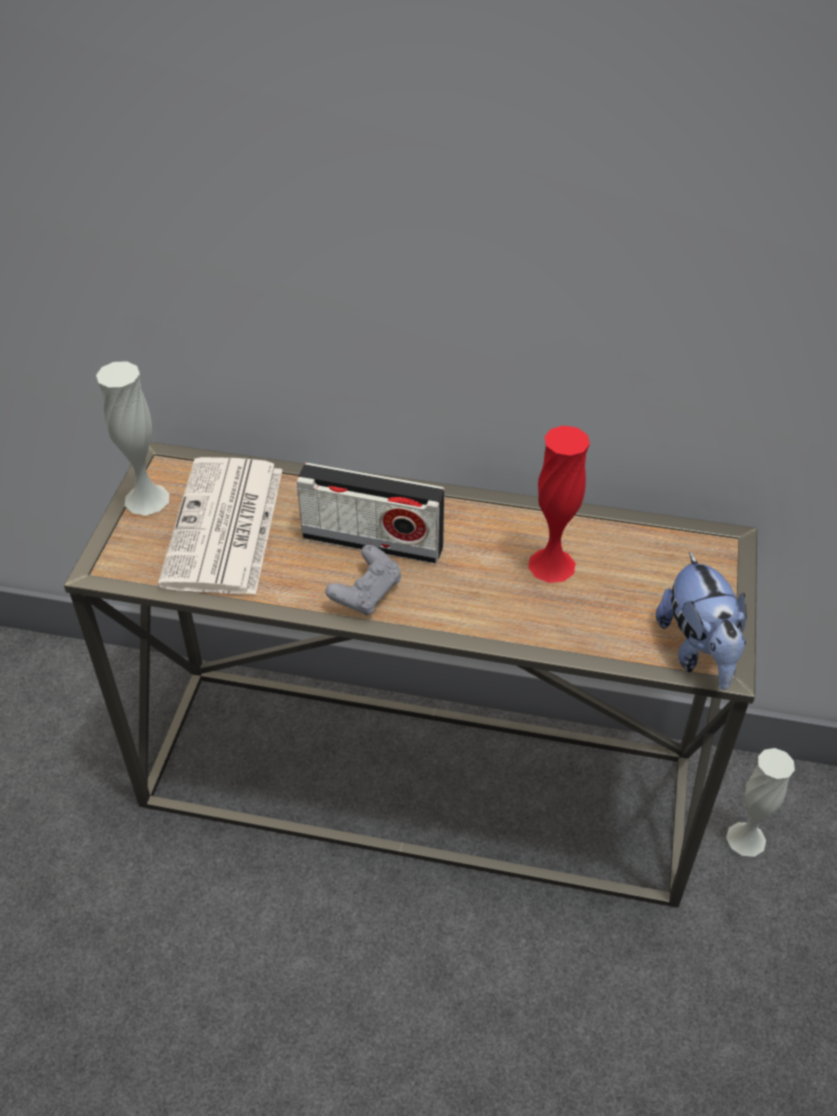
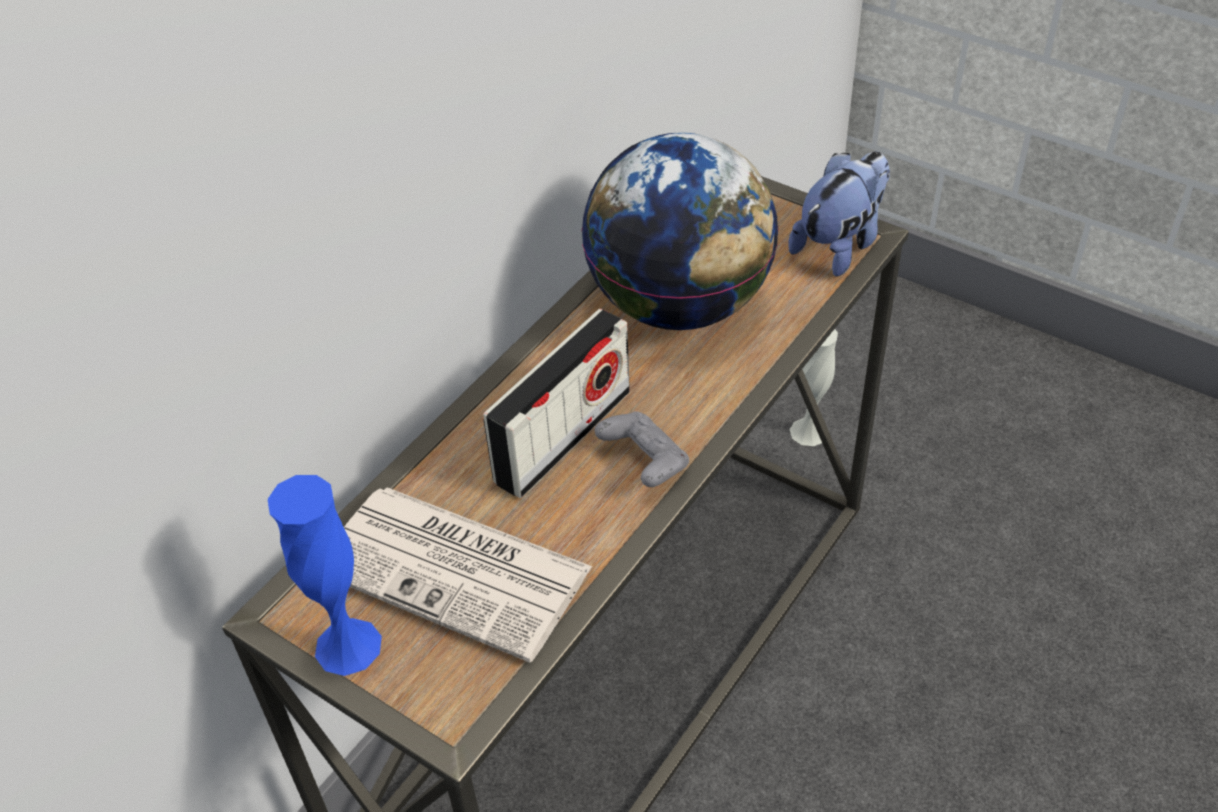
camera: 65 degrees left, 0 degrees up
white vase [96,361,169,516] -> blue vase [268,475,382,676]
red vase [528,425,590,583] -> globe [581,133,779,330]
plush toy [656,551,747,690] -> plush toy turned 60 degrees counterclockwise [788,151,890,276]

